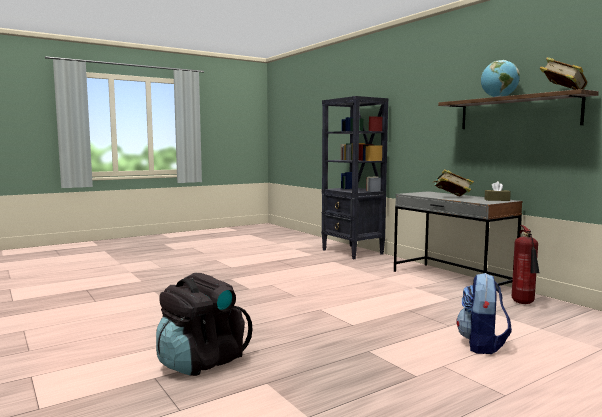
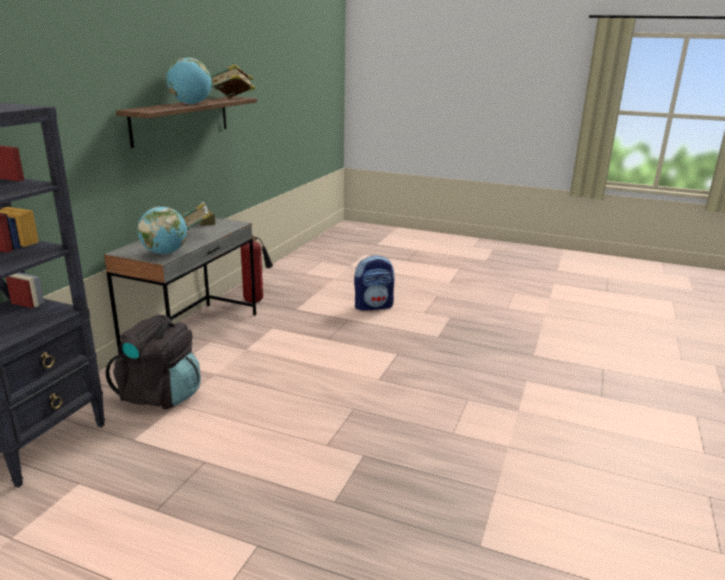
camera: 125 degrees left, 15 degrees up
black backpack [156,273,253,376] -> black backpack moved to [106,315,201,409]
none -> globe [137,207,187,255]

